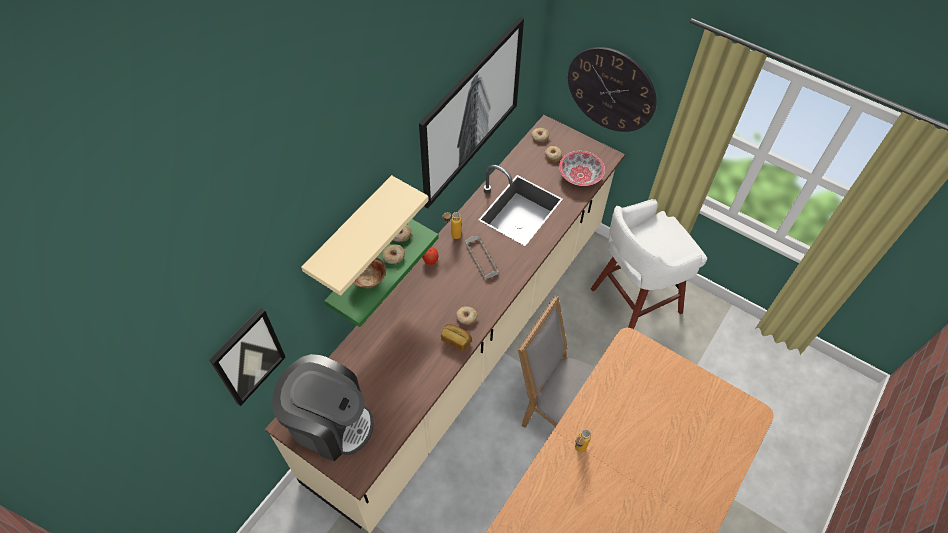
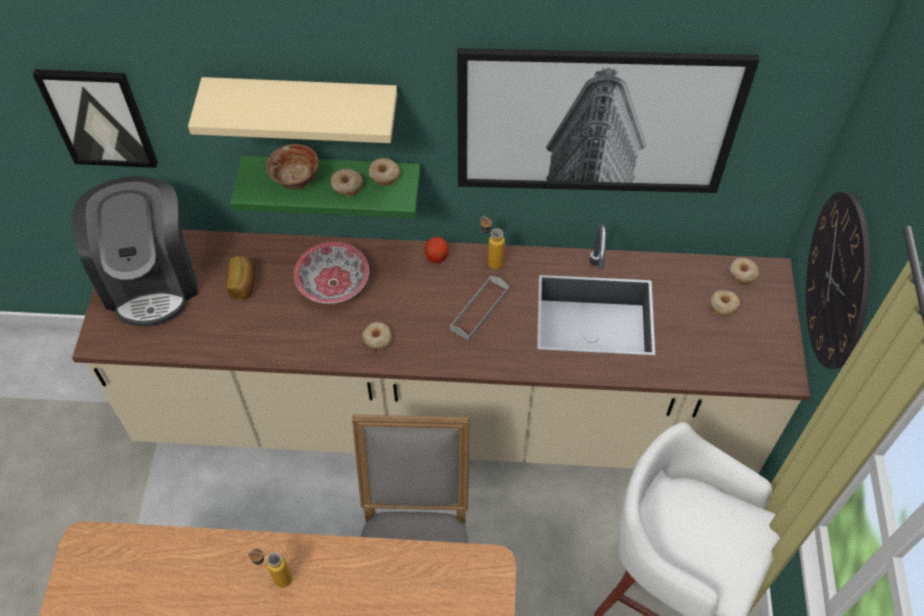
camera: 60 degrees right, 0 degrees up
bread [441,324,472,351] -> bread moved to [227,256,255,299]
bowl [559,151,605,186] -> bowl moved to [294,242,369,304]

